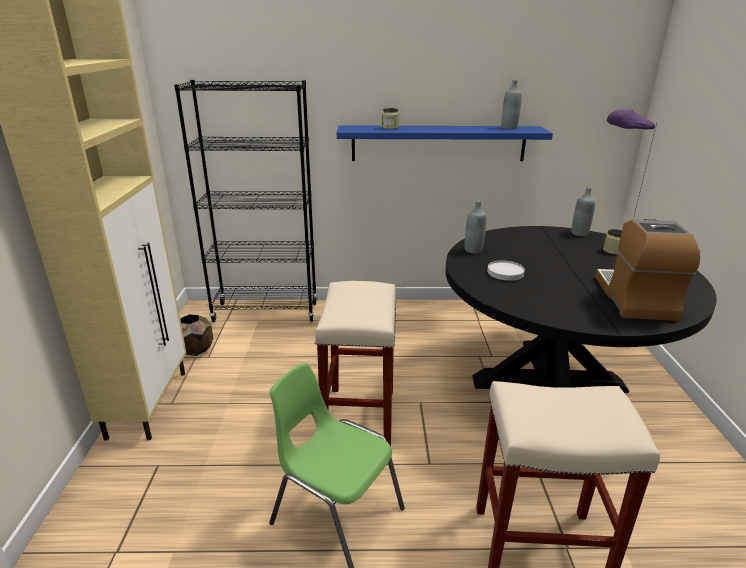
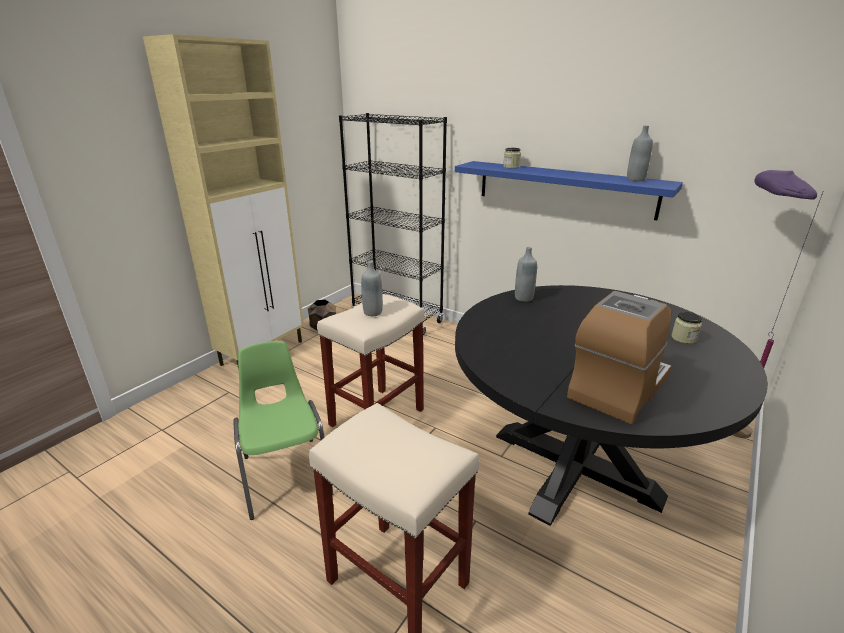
camera: 35 degrees right, 0 degrees up
white plate [487,261,525,281] -> none
grey bottle [572,187,595,236] -> grey bottle moved to [361,261,383,316]

